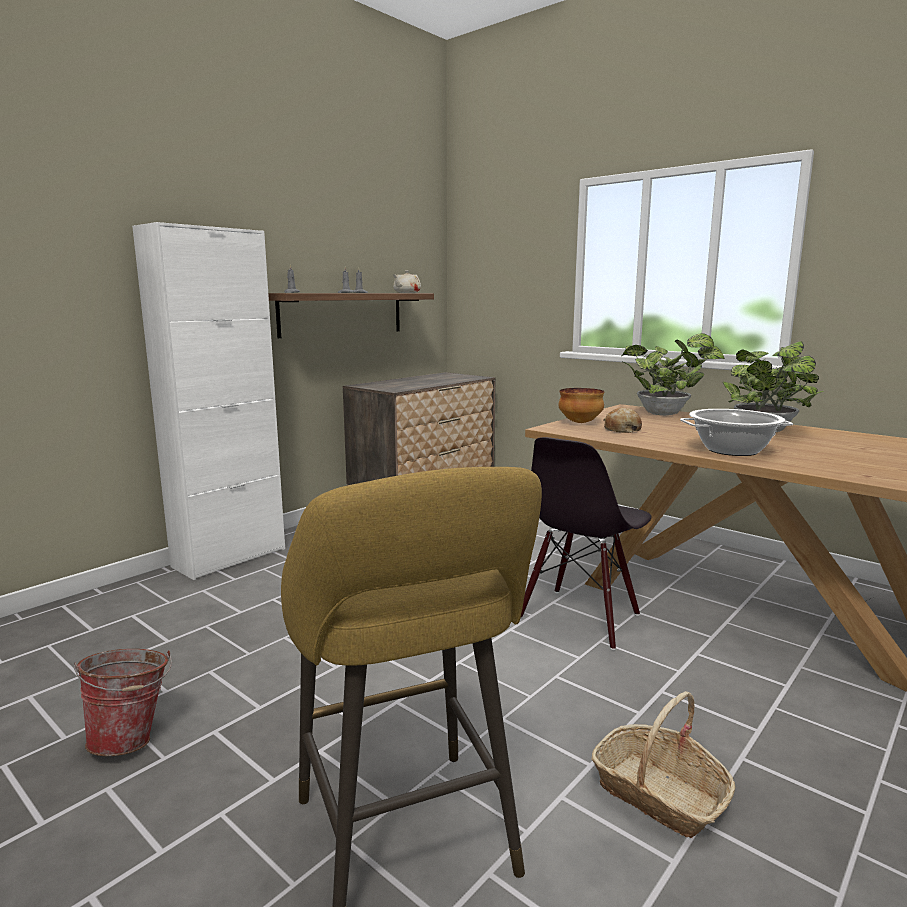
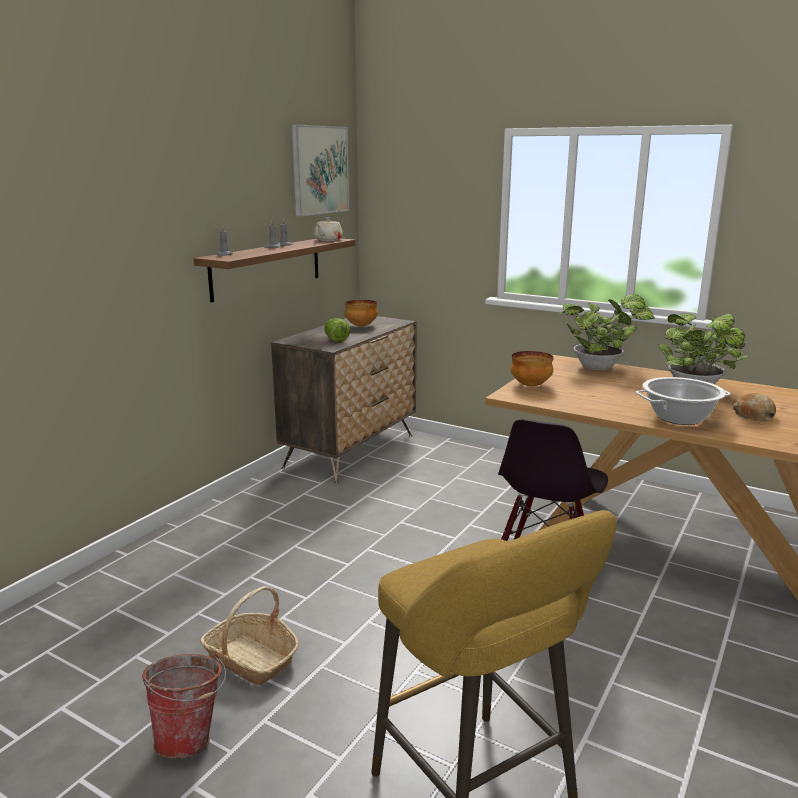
camera: 10 degrees left, 5 degrees up
white cabinet [132,222,285,580] -> none
basket [591,691,735,838] -> basket moved to [200,586,298,685]
bread [603,407,642,433] -> bread moved to [733,393,776,421]
none -> picture [292,124,349,216]
none -> lettuce [324,318,350,342]
none -> bowl [345,300,378,326]

